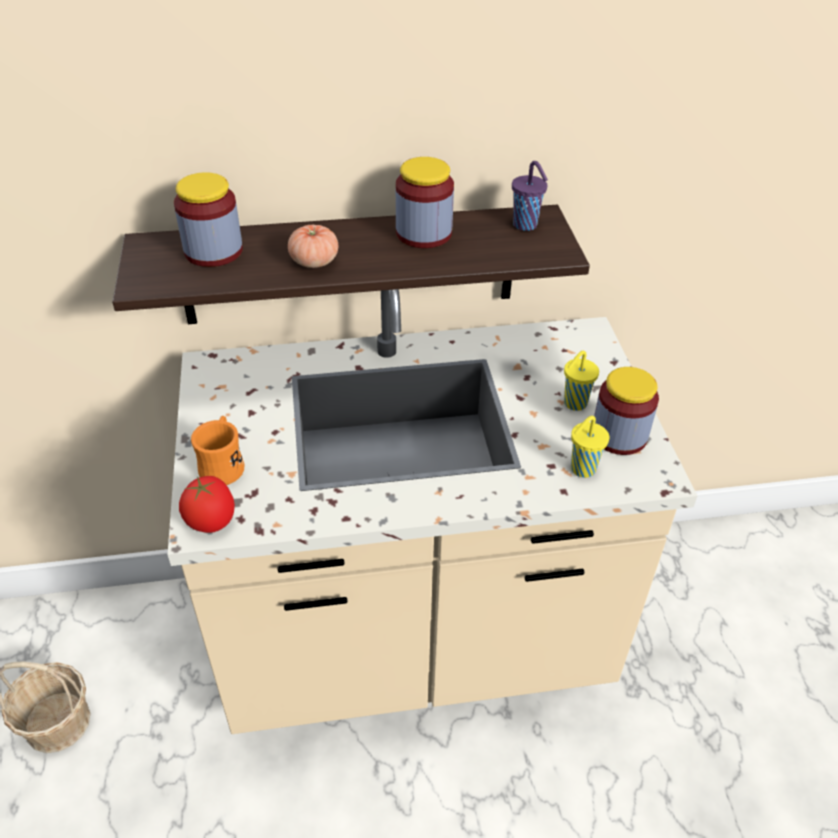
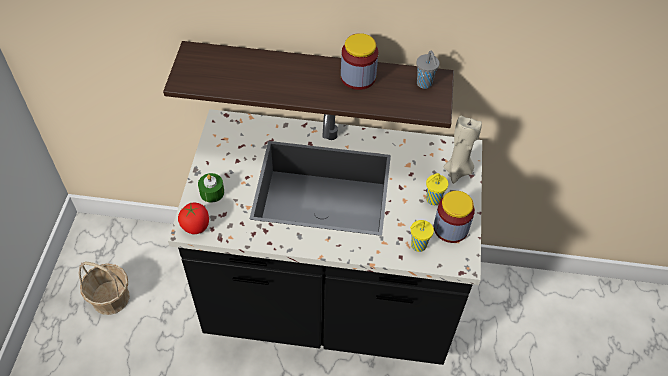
camera: 15 degrees right, 10 degrees up
beige counter [168,289,697,734] -> black counter [168,109,482,365]
jar [174,172,243,267] -> none
orange mug [191,416,245,485] -> green candle [198,173,224,203]
tomato [288,225,338,268] -> none
purple cup [512,161,548,231] -> grey cup [416,51,439,89]
none -> beige candle [444,116,482,184]

